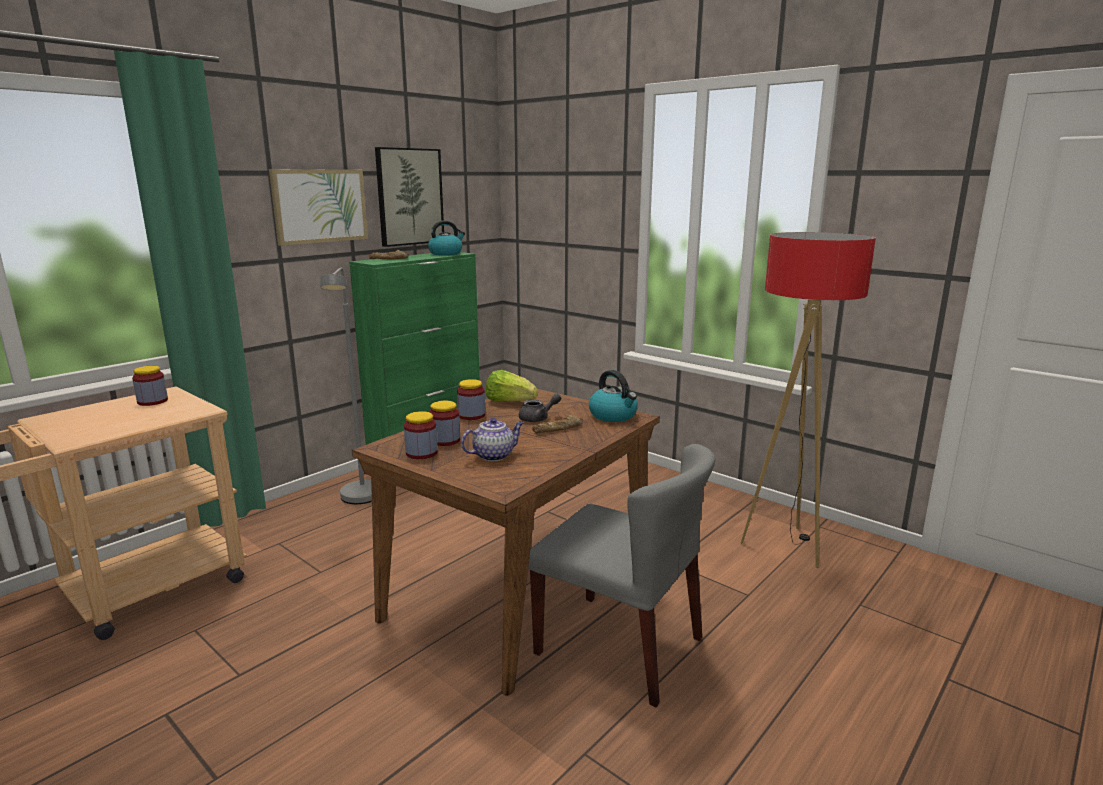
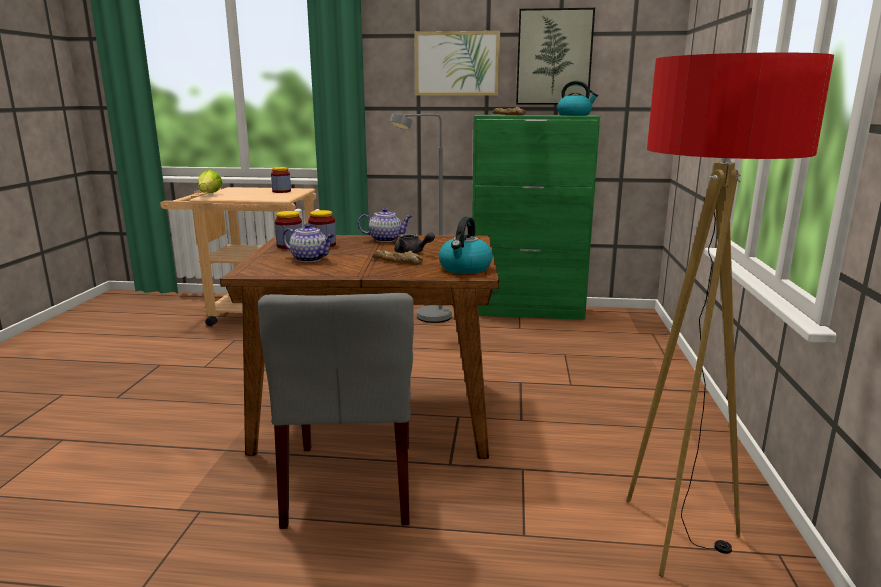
camera: 55 degrees right, 0 degrees up
jar [457,379,485,420] -> teapot [358,208,412,242]
lettuce [486,370,538,401] -> lettuce moved to [198,170,223,193]

